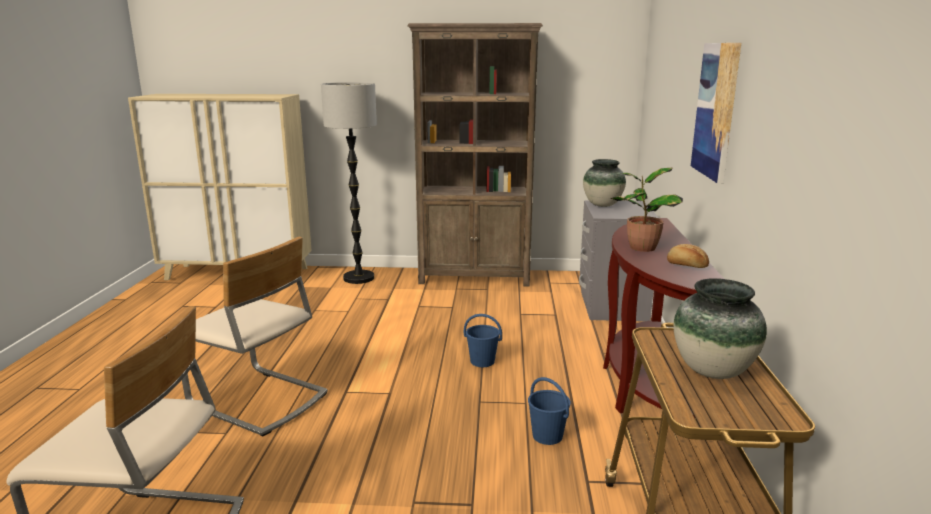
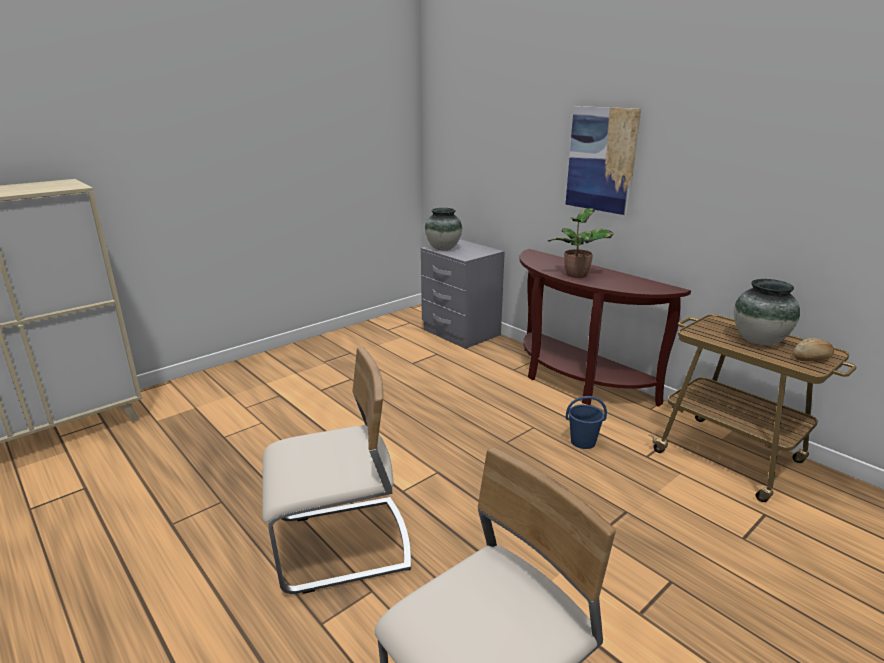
camera: 45 degrees left, 5 degrees up
floor lamp [321,82,377,284] -> none
brown bookcase [408,23,543,287] -> none
blue bucket [464,314,502,367] -> none
bread [667,244,709,268] -> bread moved to [793,338,834,361]

